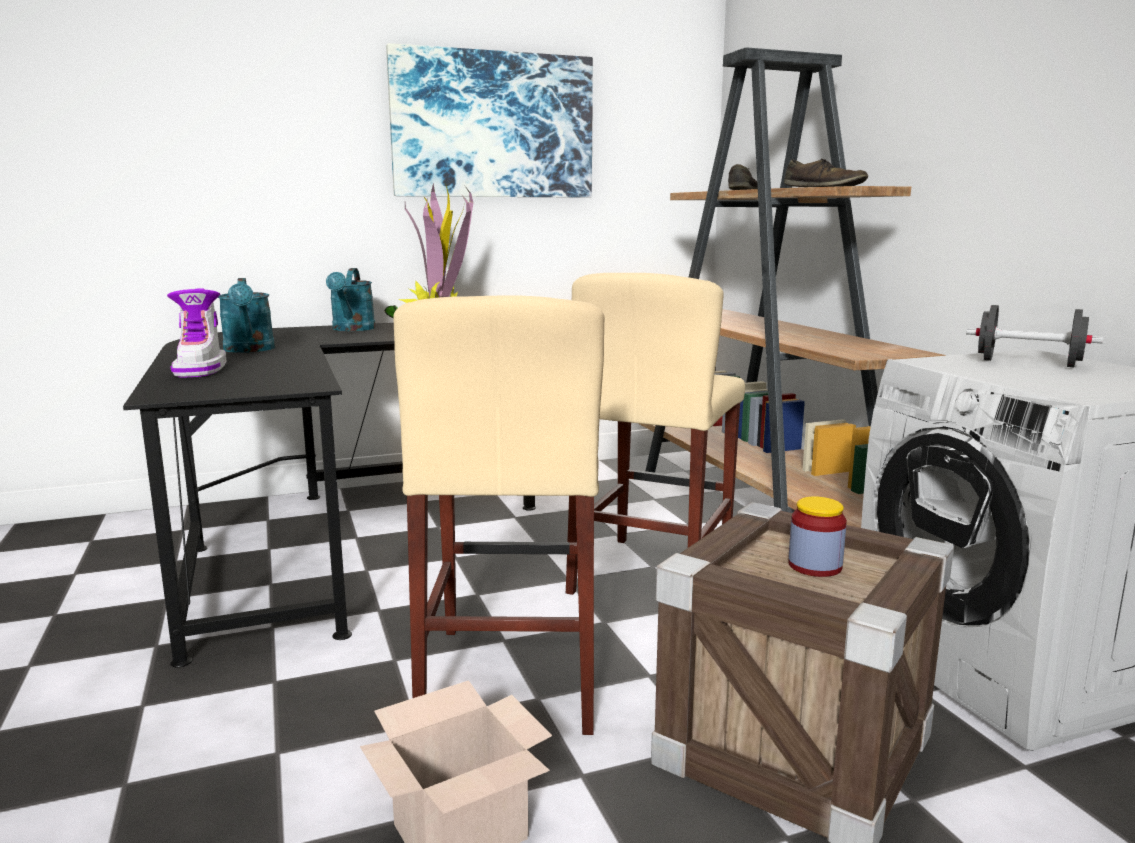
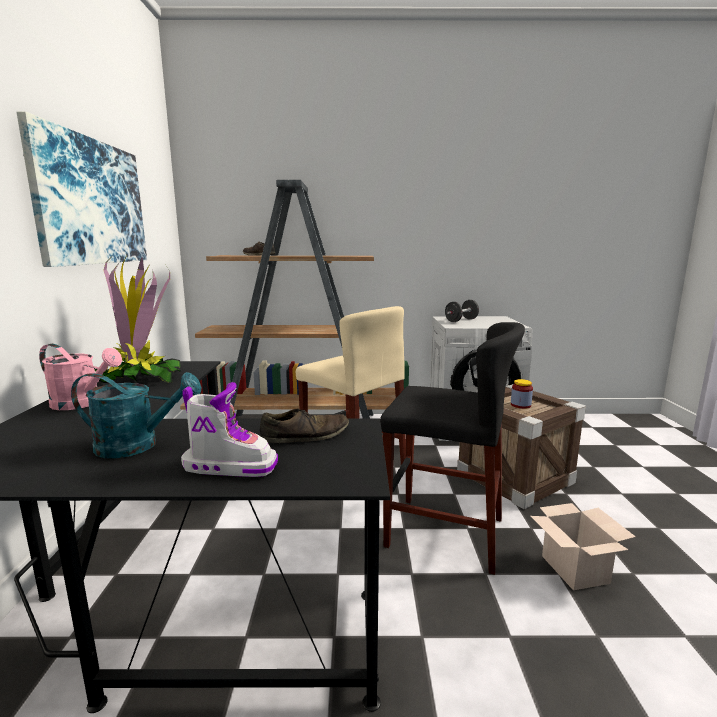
camera: 70 degrees left, 0 degrees up
turquoise watering can [326,268,376,331] -> pink watering can [39,344,122,410]
beige stool [393,295,604,735] -> black stool [380,322,525,575]
brown shoe [784,159,868,187] -> brown shoe moved to [260,408,349,443]

